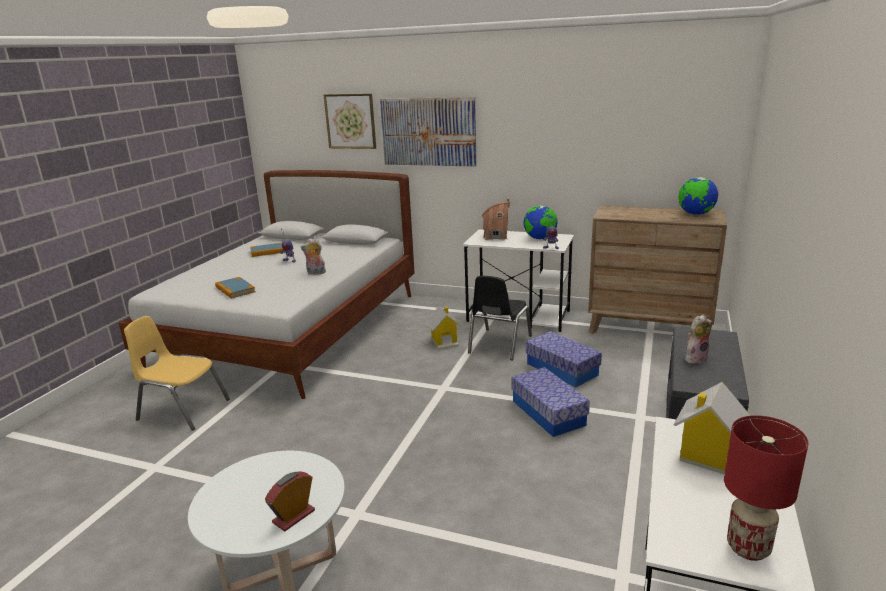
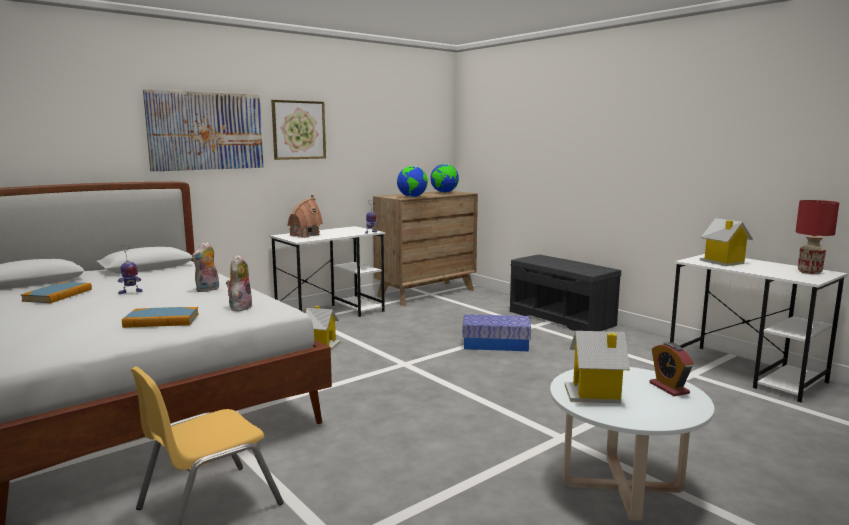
camera: 60 degrees left, 10 degrees down
picture [323,94,376,149] -> picture moved to [271,100,326,160]
black chair [468,276,532,361] -> none
globe [523,205,558,240] -> globe moved to [397,166,428,197]
storage box [526,331,602,388] -> none
plush toy [684,314,712,364] -> plush toy moved to [226,254,253,311]
none -> toy house [565,331,630,403]

